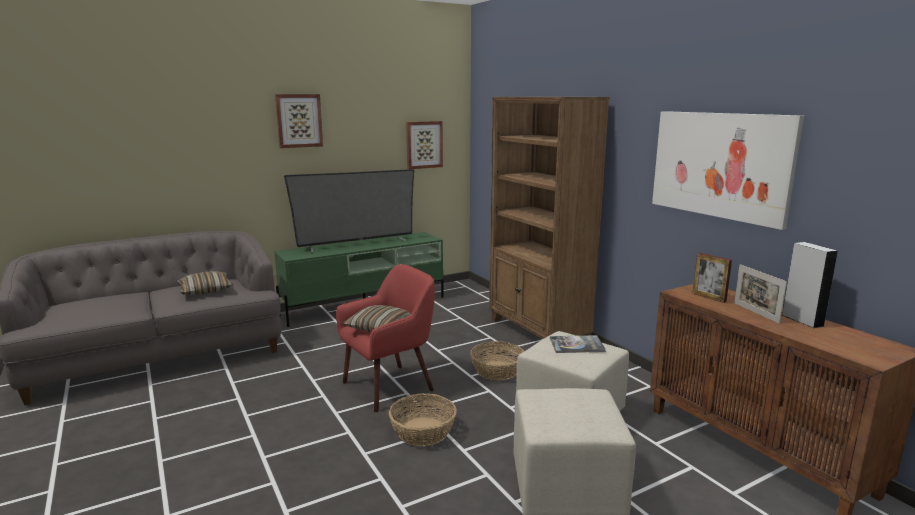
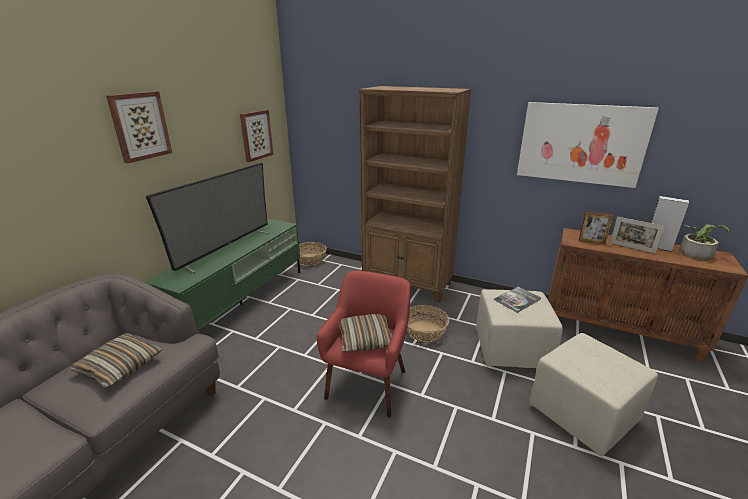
camera: 35 degrees left, 10 degrees up
basket [389,393,457,446] -> basket moved to [299,242,327,266]
none -> potted plant [679,224,730,261]

